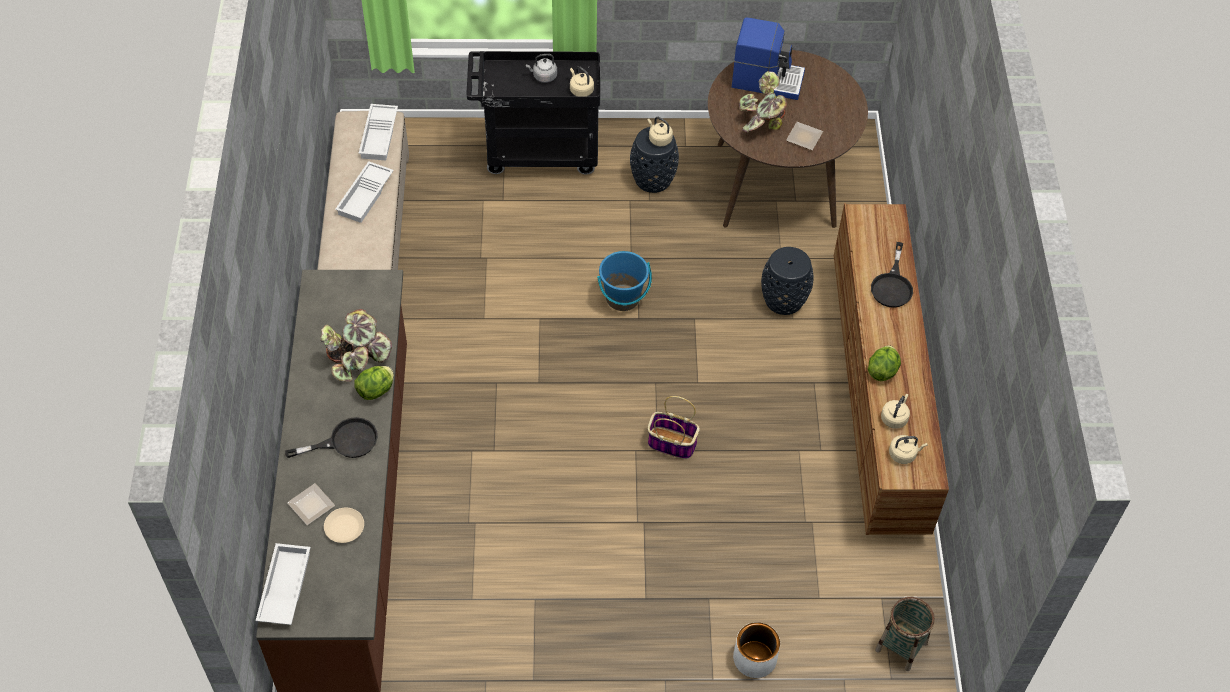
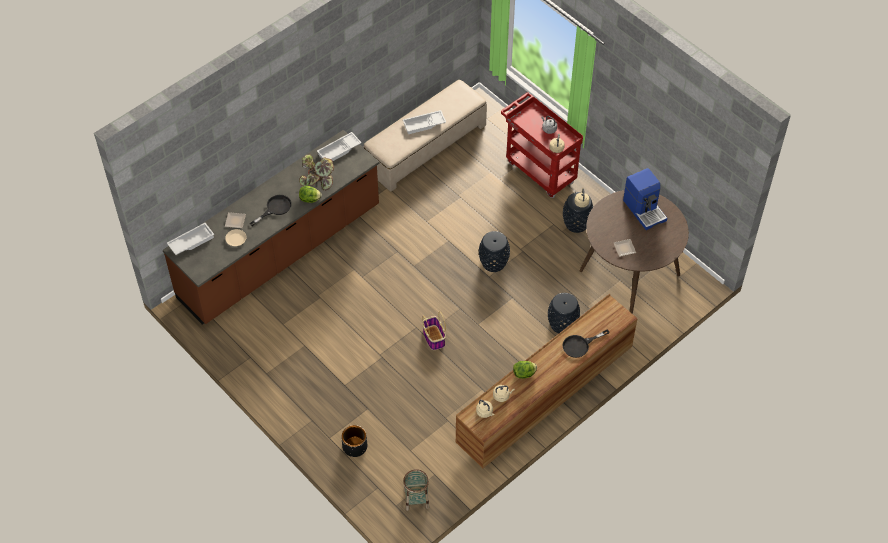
camera: 50 degrees right, 0 degrees up
black frying pan [285,417,378,458] -> black frying pan turned 75 degrees counterclockwise [249,195,292,226]
white tray [359,104,398,160] -> white tray moved to [317,132,362,161]
black cart [467,51,600,174] -> red cart [501,93,583,198]
blue bucket [597,251,652,311] -> black stool [479,231,510,272]
white planter [733,622,780,678] -> black planter [341,425,367,457]
potted plant [739,71,787,133] -> none

